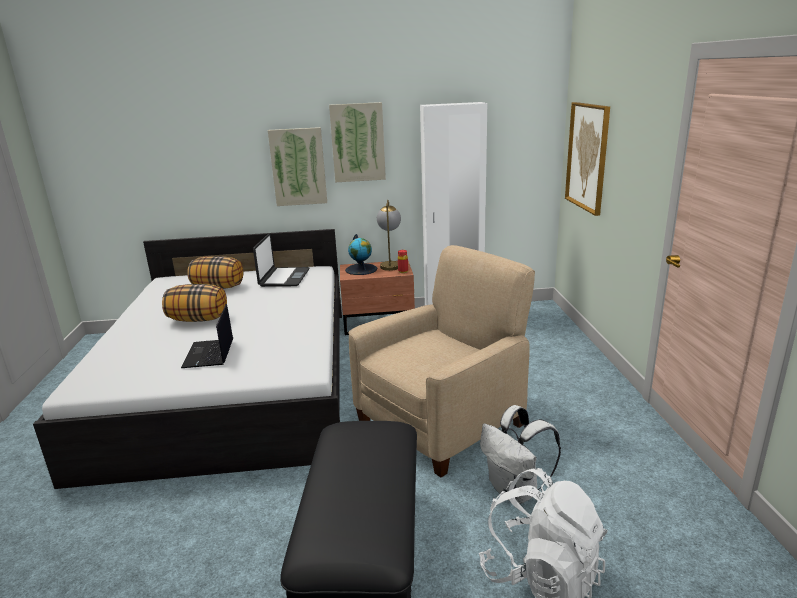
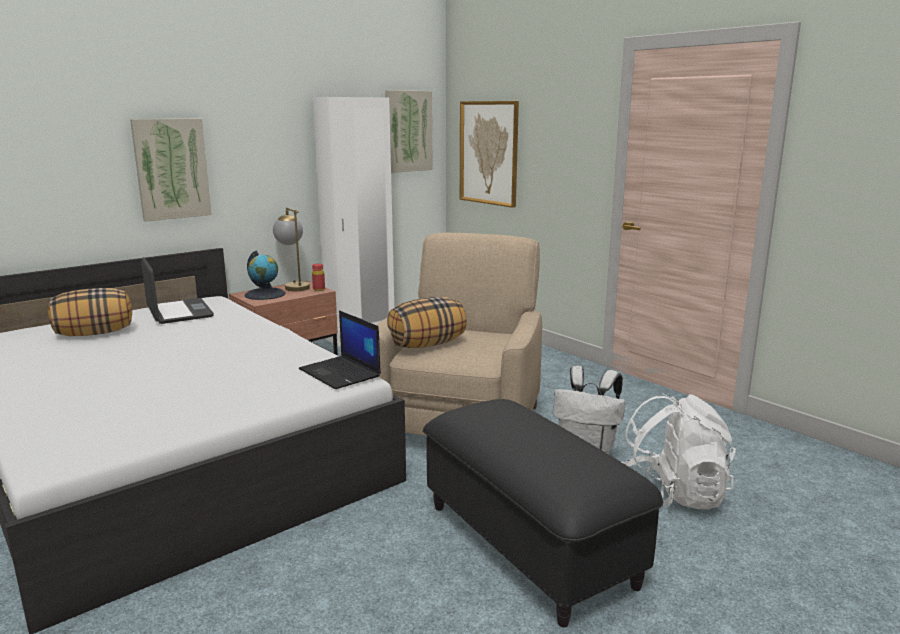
camera: 35 degrees left, 5 degrees down
pillow [162,284,227,322] -> pillow moved to [387,297,467,348]
laptop [181,304,233,368] -> laptop moved to [299,310,381,389]
picture [329,102,386,183] -> picture moved to [385,90,433,173]

